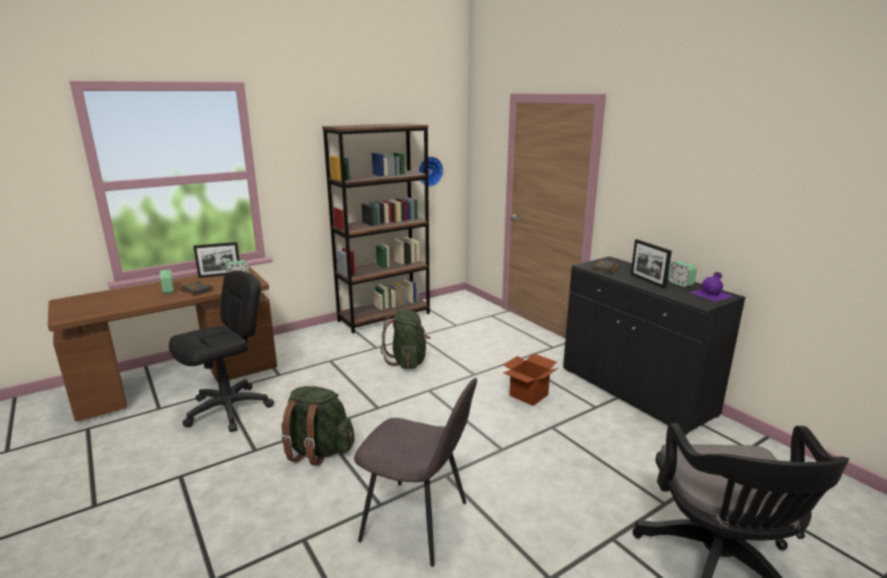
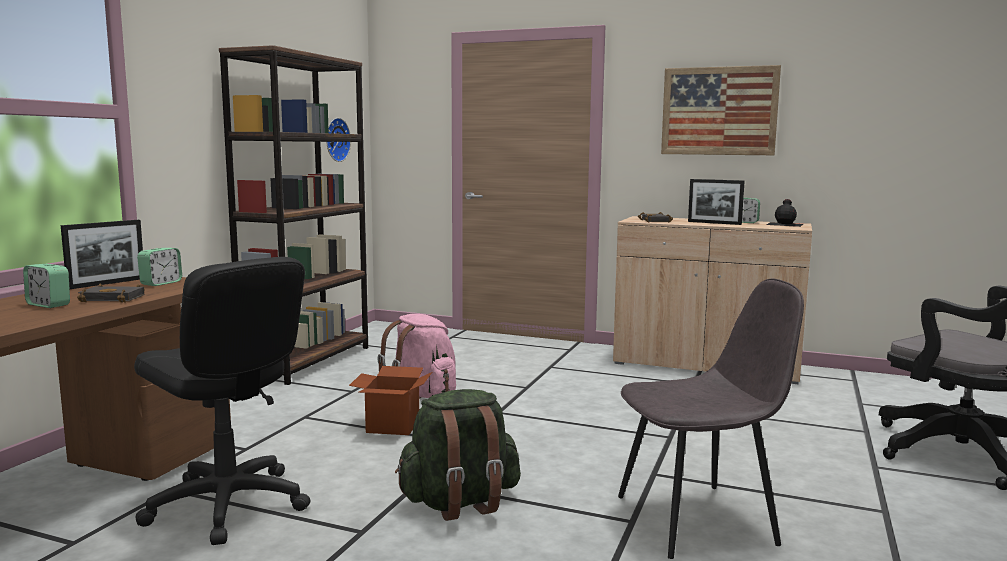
camera: 35 degrees left, 10 degrees down
black office chair [169,270,274,432] -> black office chair turned 120 degrees clockwise [134,257,310,545]
green backpack [381,309,431,369] -> pink backpack [378,314,456,399]
cardboard box [503,353,558,406] -> cardboard box moved to [349,366,432,435]
black cabinet [563,256,746,436] -> beige cabinet [613,216,812,384]
purple bottle [690,272,735,302] -> black bottle [767,199,803,227]
none -> picture [661,65,781,155]

